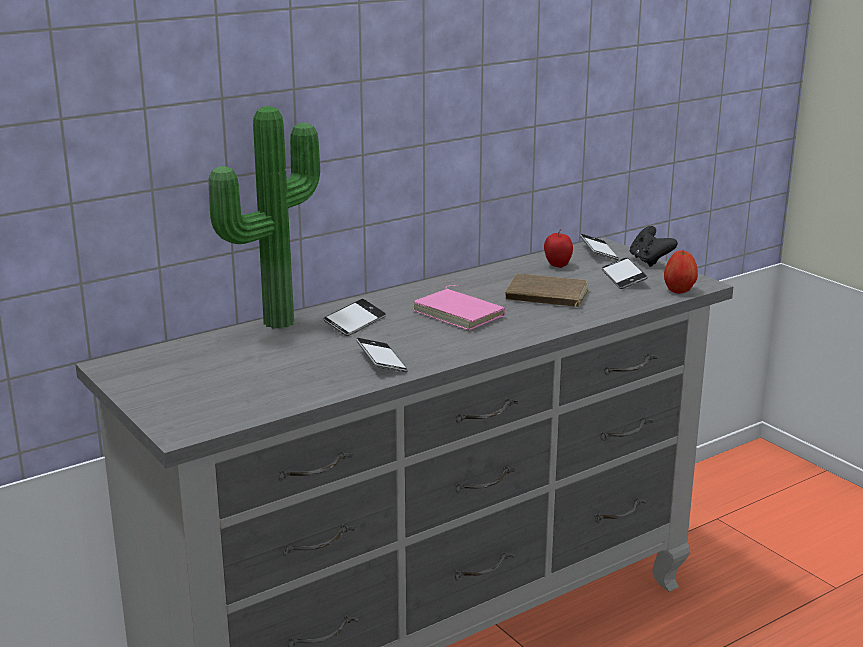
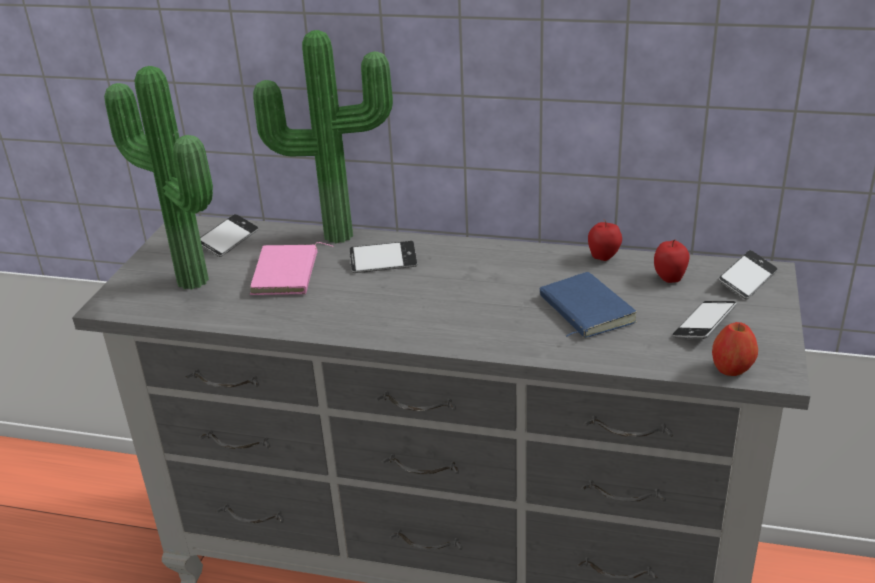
camera: 50 degrees right, 10 degrees up
phone [356,338,408,372] -> phone moved to [200,214,258,257]
pink book [413,285,505,330] -> pink book moved to [250,242,334,295]
brown book [505,274,589,307] -> blue book [540,272,637,338]
black game controller [630,226,678,267] -> none
none -> potted plant [104,66,213,290]
none -> apple [588,219,622,261]

